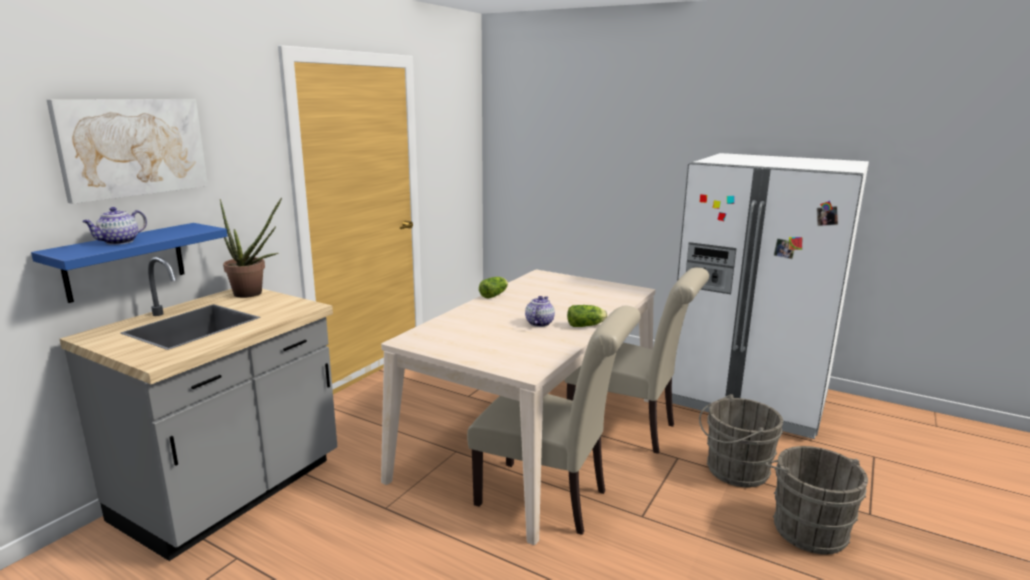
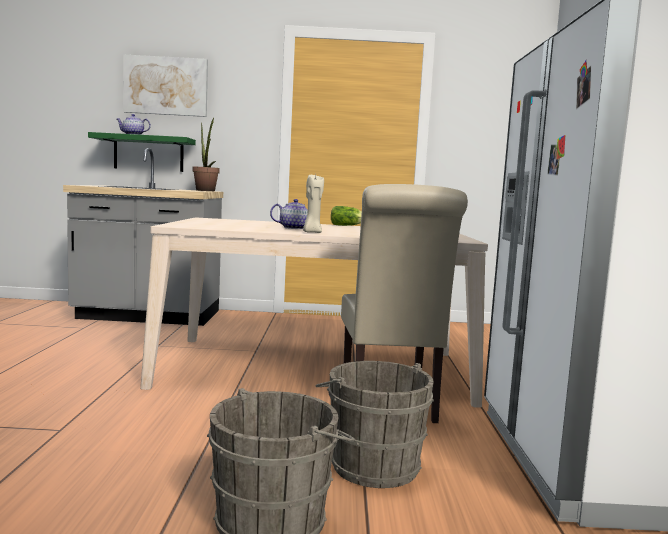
camera: 60 degrees right, 10 degrees down
blue shelf [31,223,227,303] -> green shelf [88,132,196,172]
beige chair [467,306,641,535] -> none
lettuce [567,305,607,327] -> beige candle [303,175,324,233]

